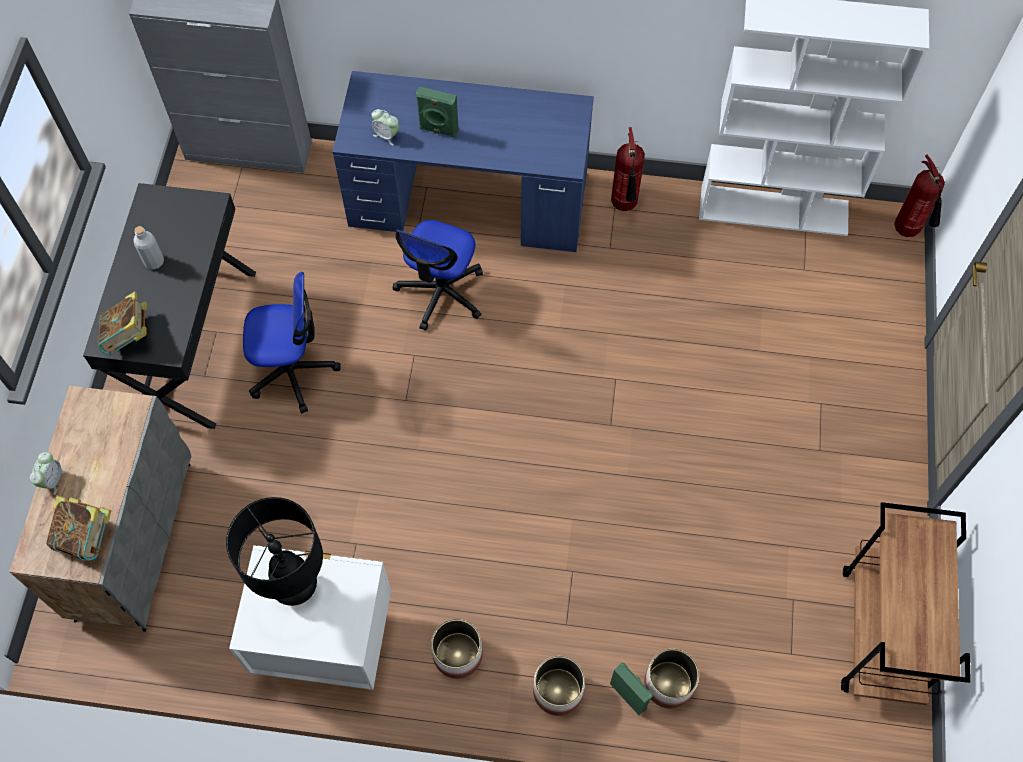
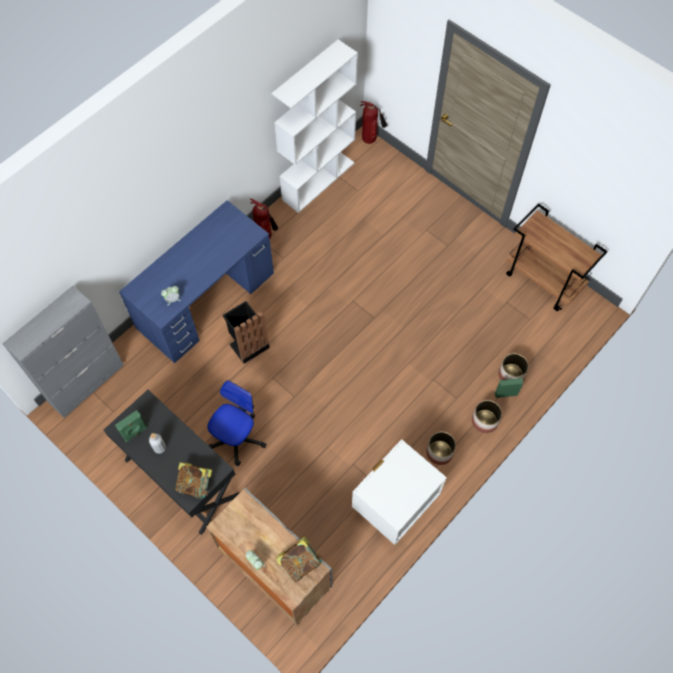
camera: 55 degrees left, 0 degrees up
black table lamp [226,497,323,606] -> none
office chair [393,220,483,331] -> black trash can [223,301,270,364]
green speaker [416,87,459,137] -> green speaker moved to [115,410,147,442]

